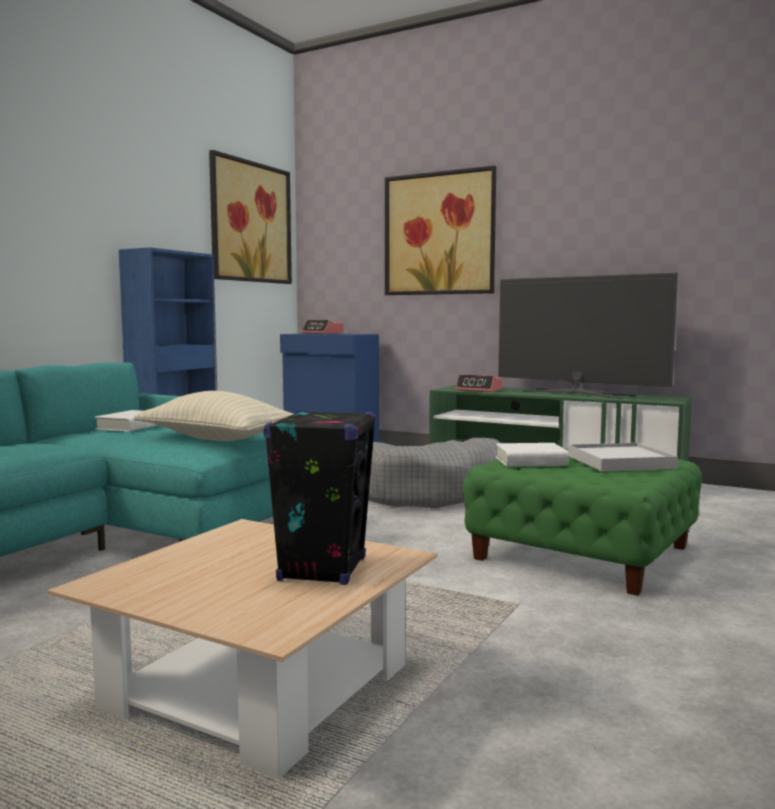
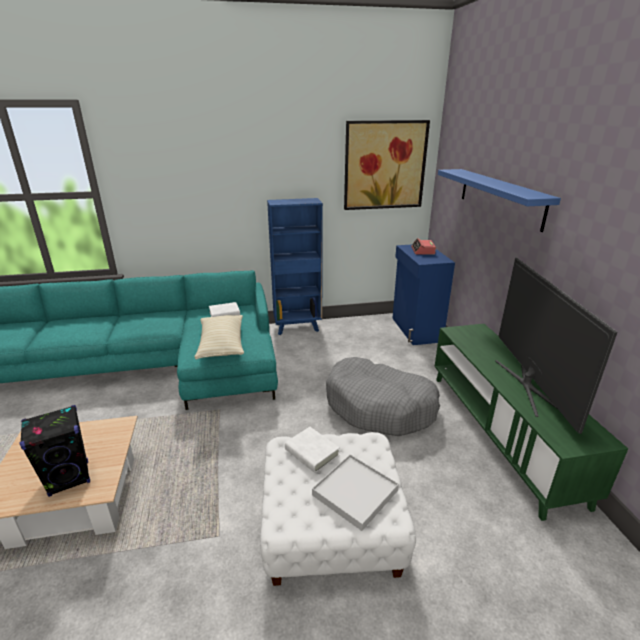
camera: 50 degrees right, 20 degrees up
picture [385,166,496,295] -> blue shelf [438,169,561,232]
alarm clock [455,374,502,392] -> none
green ottoman [463,446,702,596] -> white ottoman [260,432,416,586]

